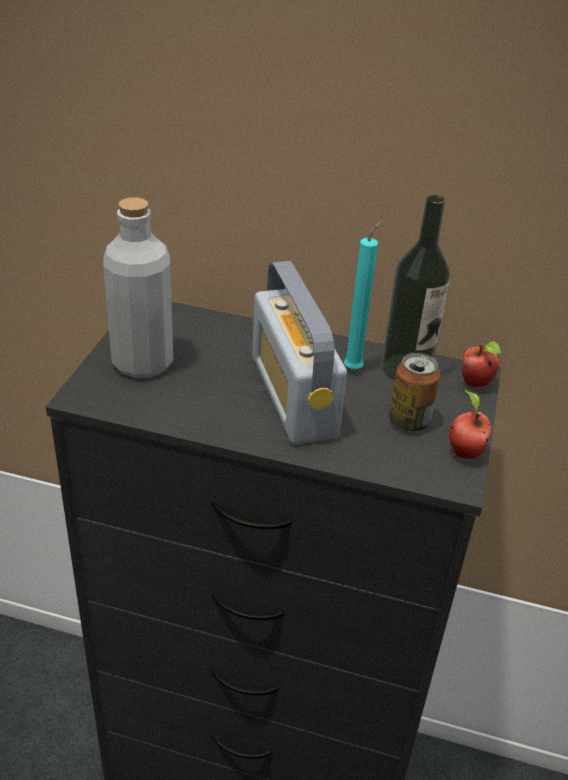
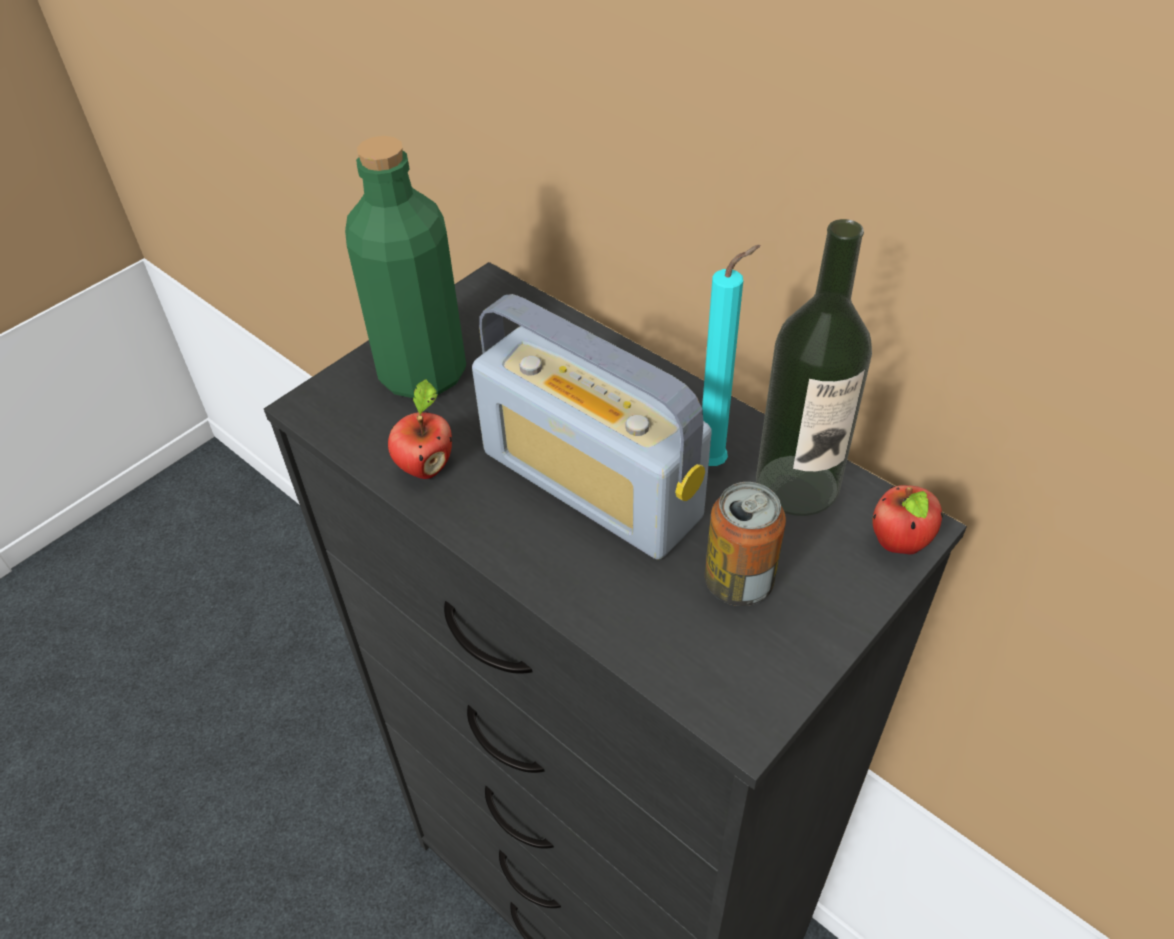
camera: 30 degrees right, 10 degrees up
grey bottle [103,197,173,378] -> green bottle [345,136,466,398]
radio [252,261,347,444] -> radio turned 60 degrees counterclockwise [472,294,712,560]
apple [449,390,492,459] -> apple moved to [388,379,452,479]

